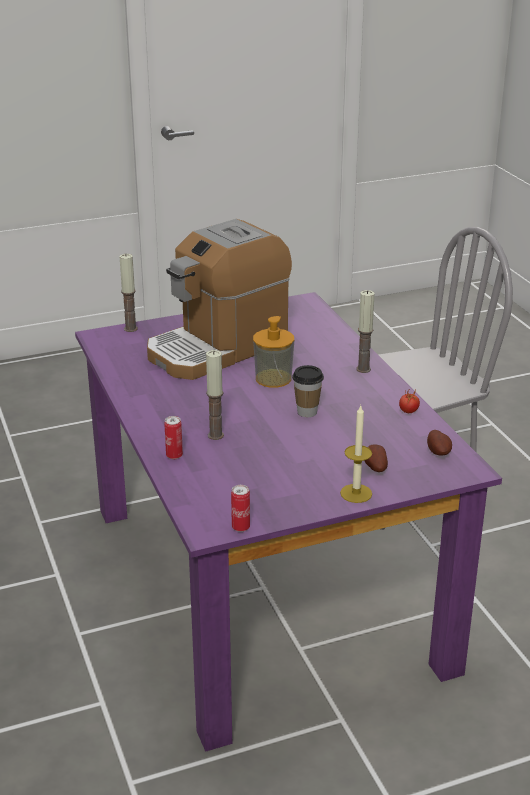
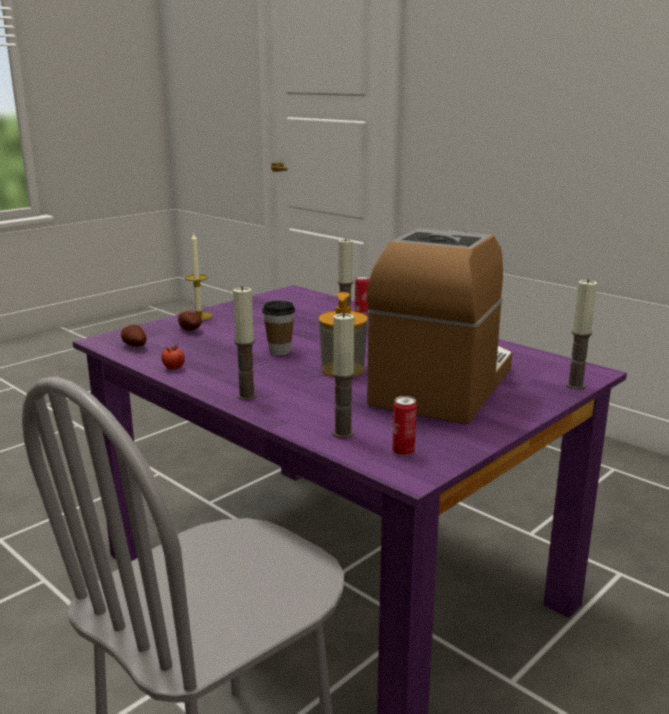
camera: 155 degrees right, 10 degrees down
can [231,485,250,532] -> can moved to [392,396,417,456]
none -> candle [332,312,355,438]

